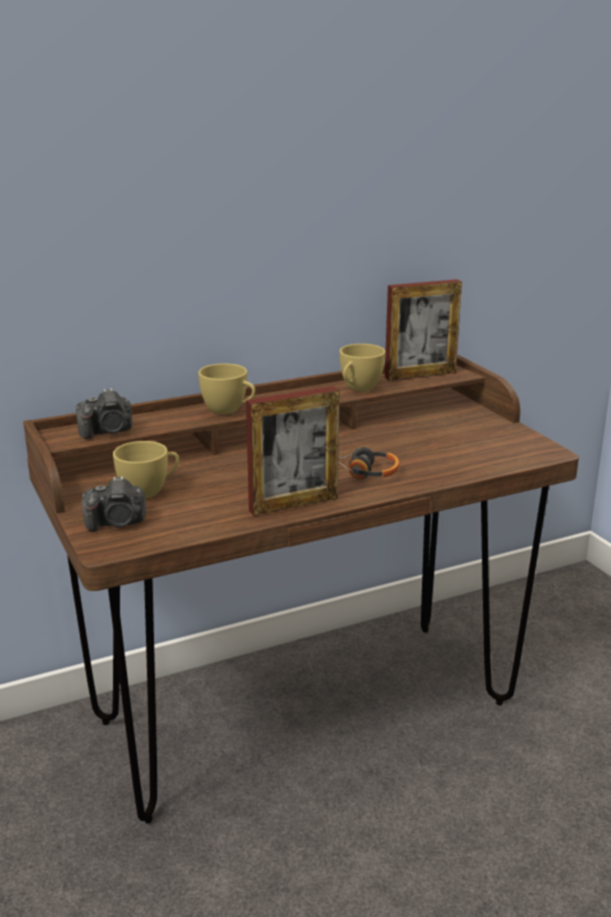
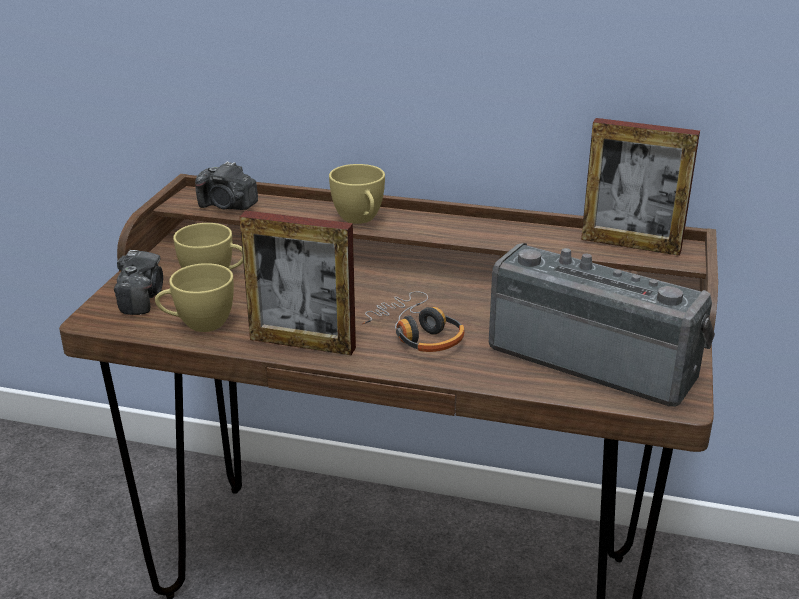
camera: 40 degrees right, 5 degrees up
camera [82,476,146,531] -> camera turned 120 degrees counterclockwise [114,250,163,315]
yellow cup [340,344,385,391] -> yellow cup moved to [155,263,234,332]
none -> radio [489,243,715,407]

